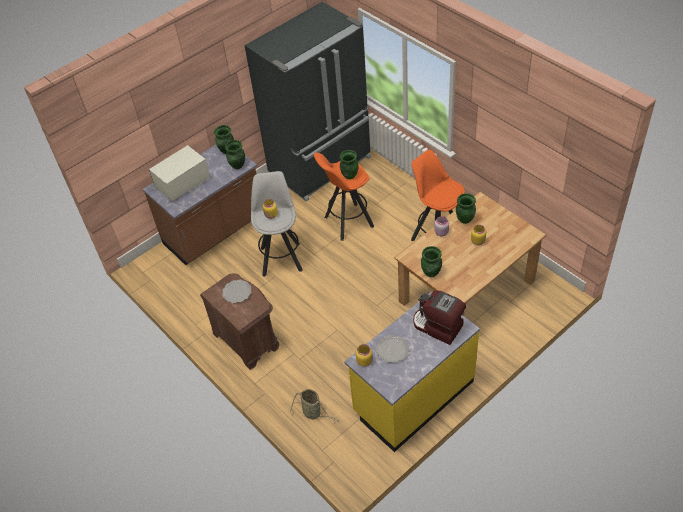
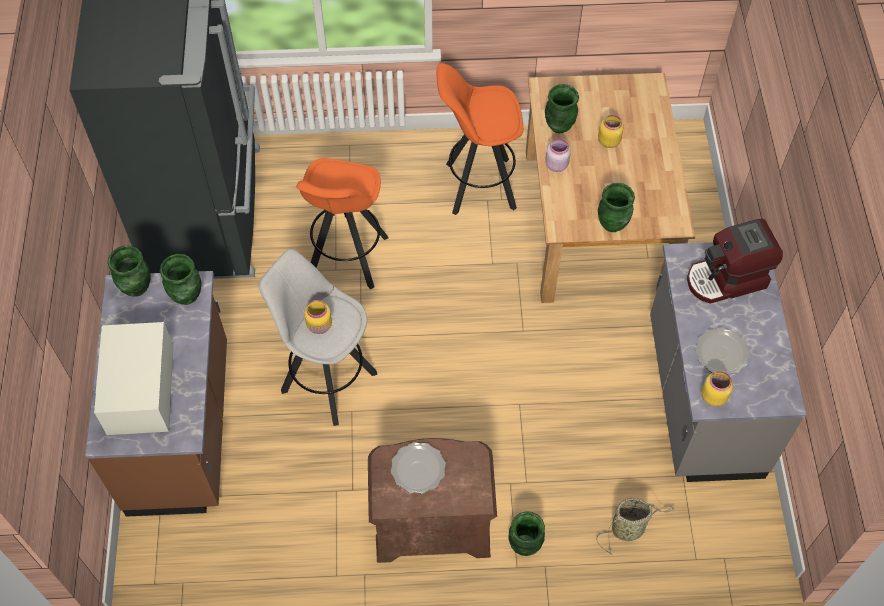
camera: 55 degrees left, 10 degrees up
green vase [340,150,359,179] -> green vase moved to [508,511,545,556]
yellow counter [345,292,480,452] -> grey counter [650,242,806,482]

